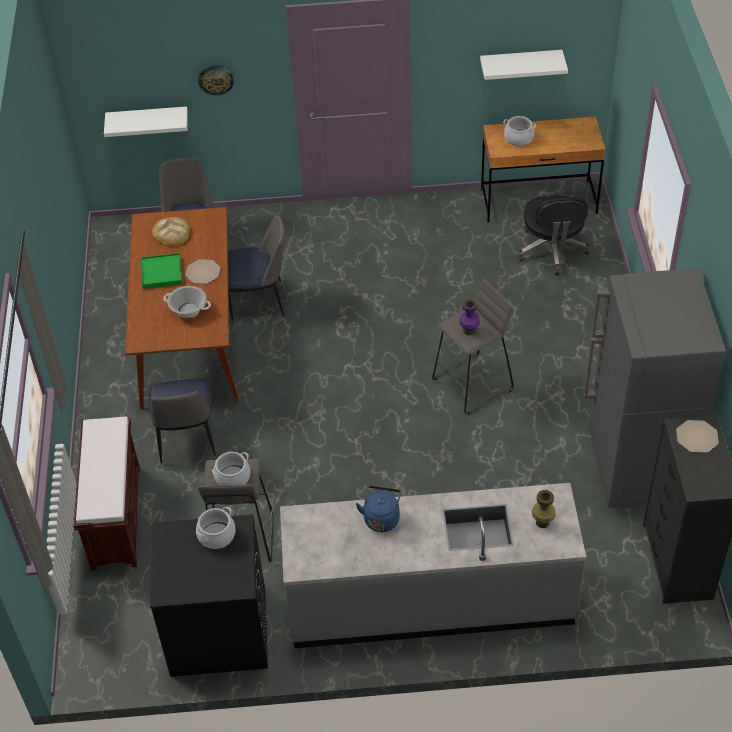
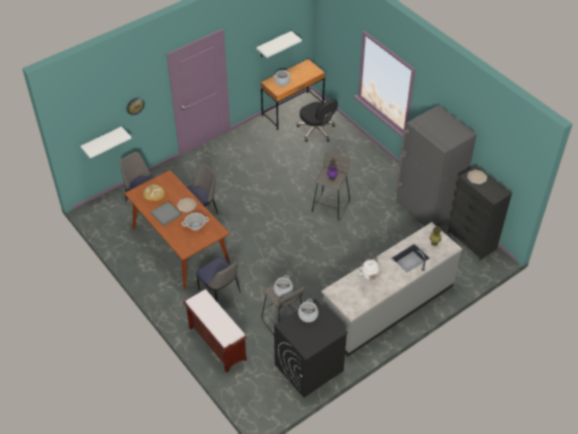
camera: 35 degrees left, 0 degrees up
green tray [141,253,182,289] -> grey tray [151,201,181,226]
blue kettle [356,486,402,532] -> white kettle [359,257,380,280]

